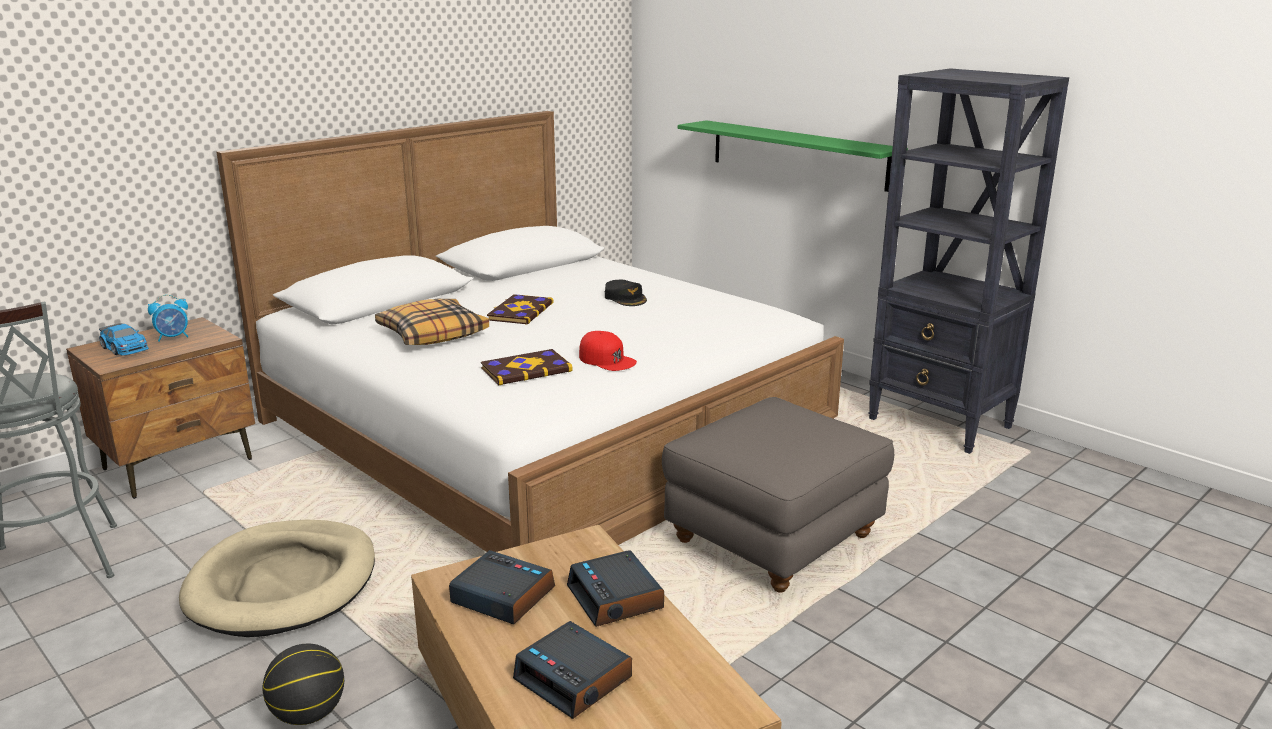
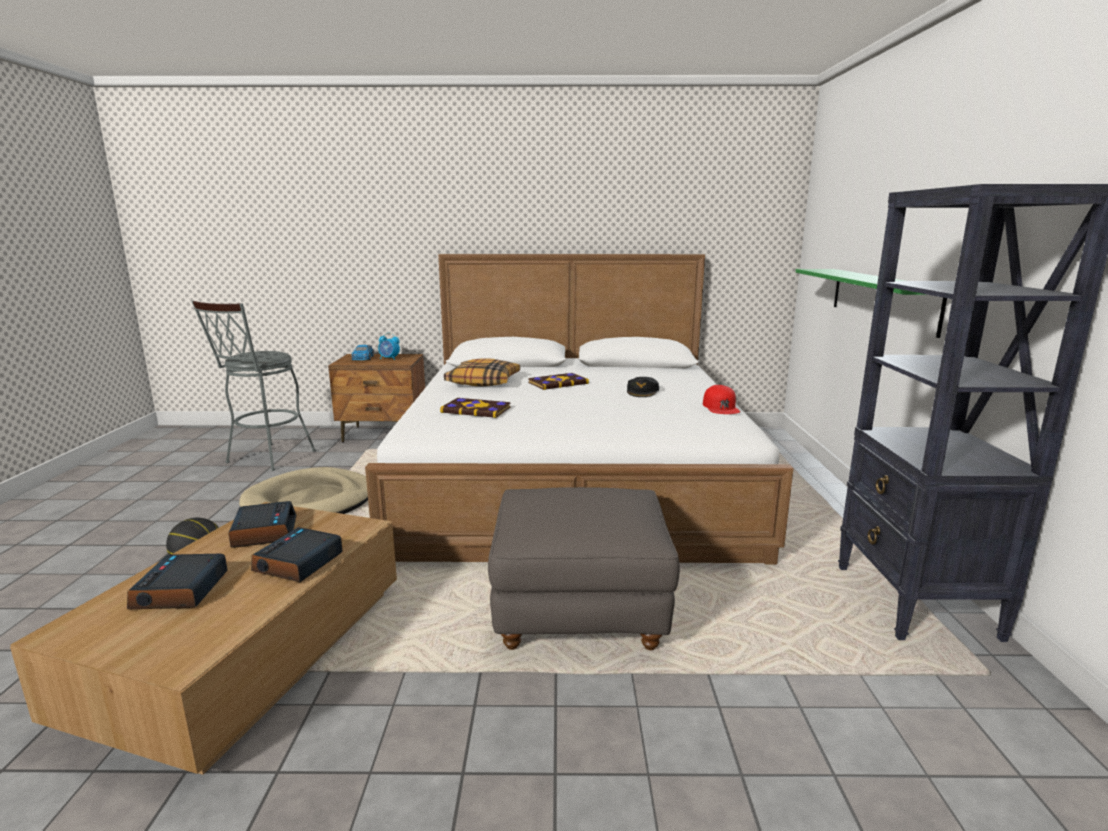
camera: 45 degrees right, 5 degrees down
red cap [579,331,637,371] -> red cap moved to [703,385,740,414]

